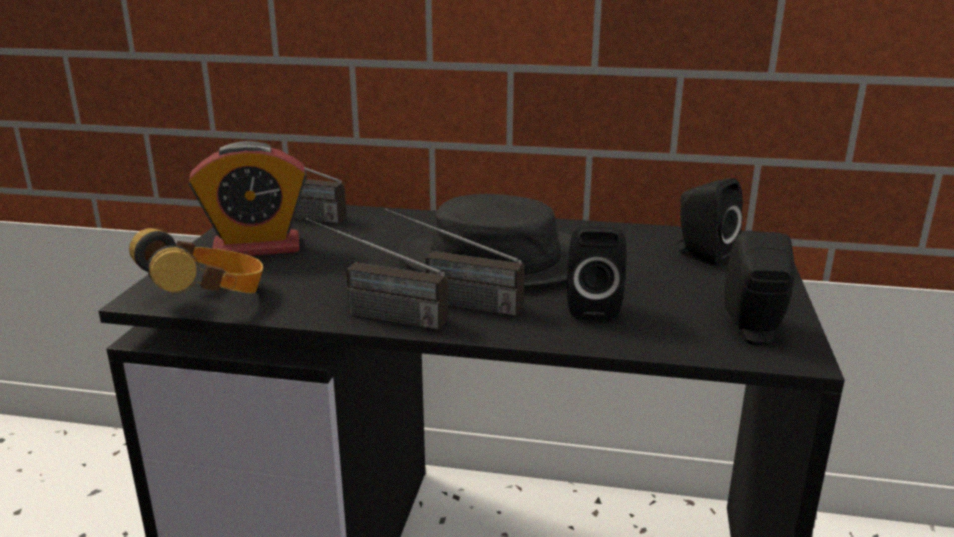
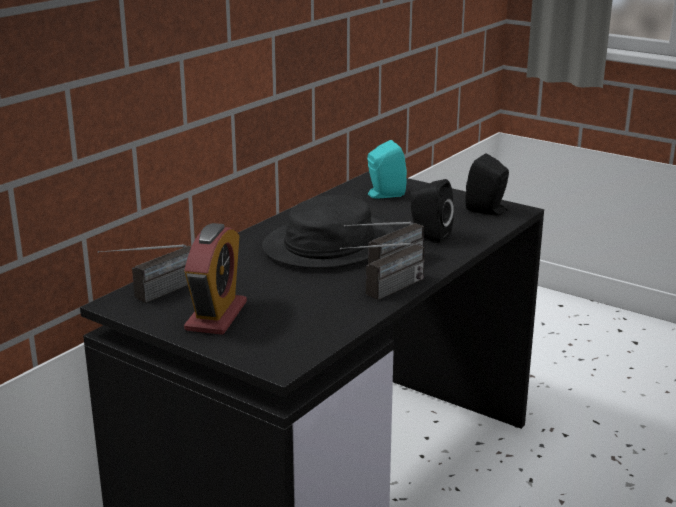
camera: 65 degrees left, 0 degrees up
headphones [129,228,263,294] -> none
black speaker [675,178,743,266] -> turquoise speaker [367,140,407,199]

